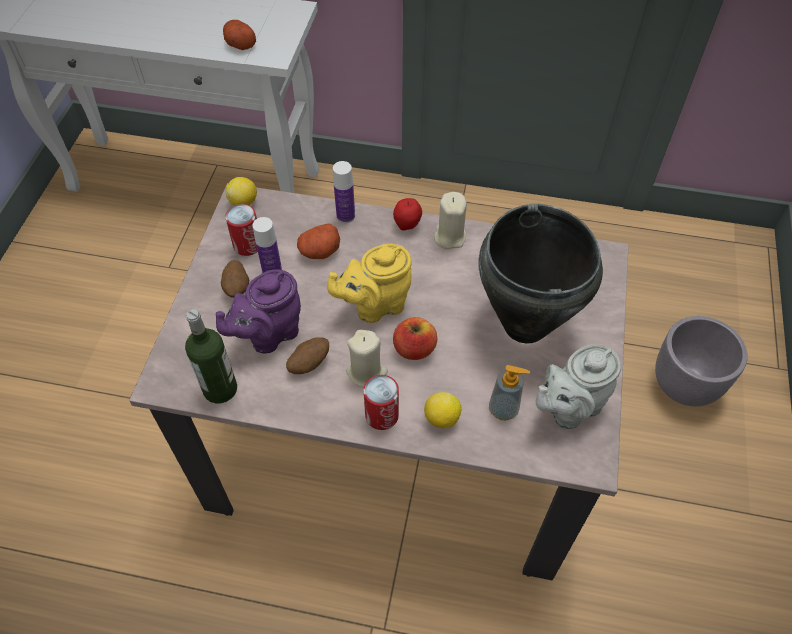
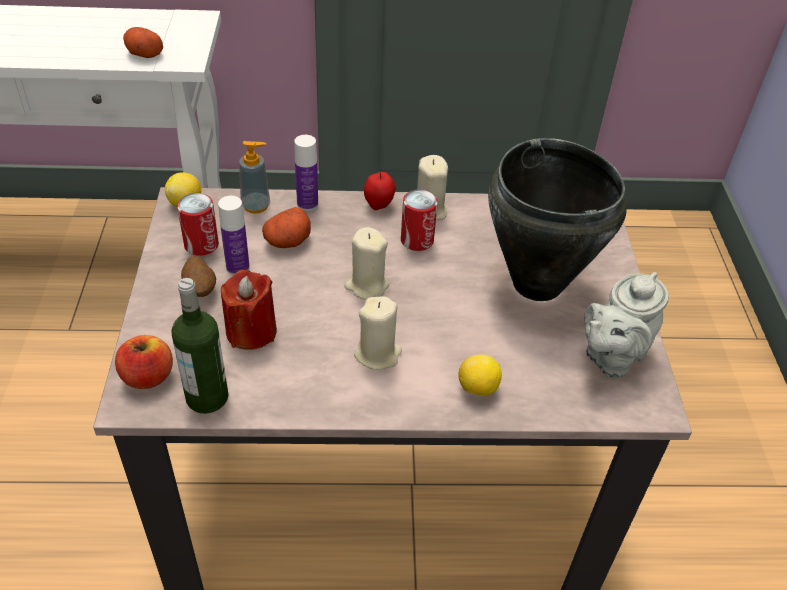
camera: 15 degrees left, 10 degrees down
purple teapot [216,269,301,354] -> red candle [221,270,277,350]
potato [286,337,329,374] -> none
yellow teapot [327,244,412,323] -> beige candle [344,227,390,300]
can [364,375,399,430] -> can moved to [401,189,438,251]
apple [393,317,437,360] -> apple moved to [115,335,173,389]
soap dispenser [489,365,530,420] -> soap dispenser moved to [239,141,270,214]
grey planter [655,316,747,407] -> none

